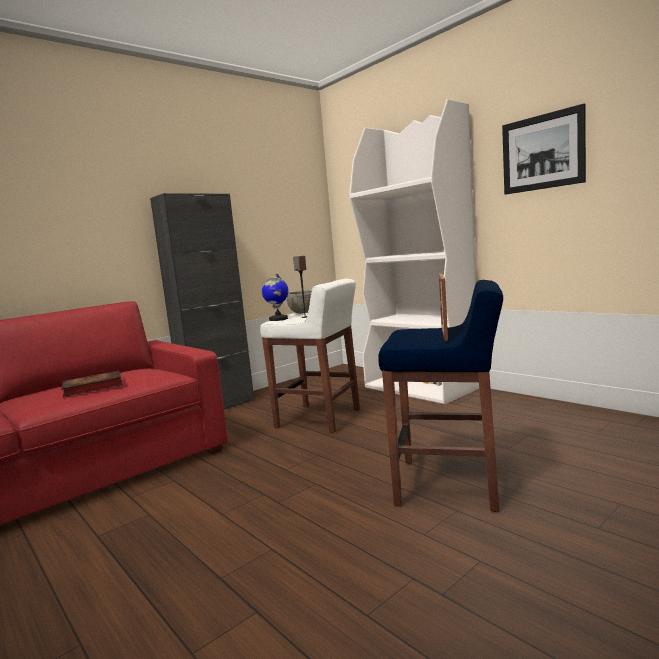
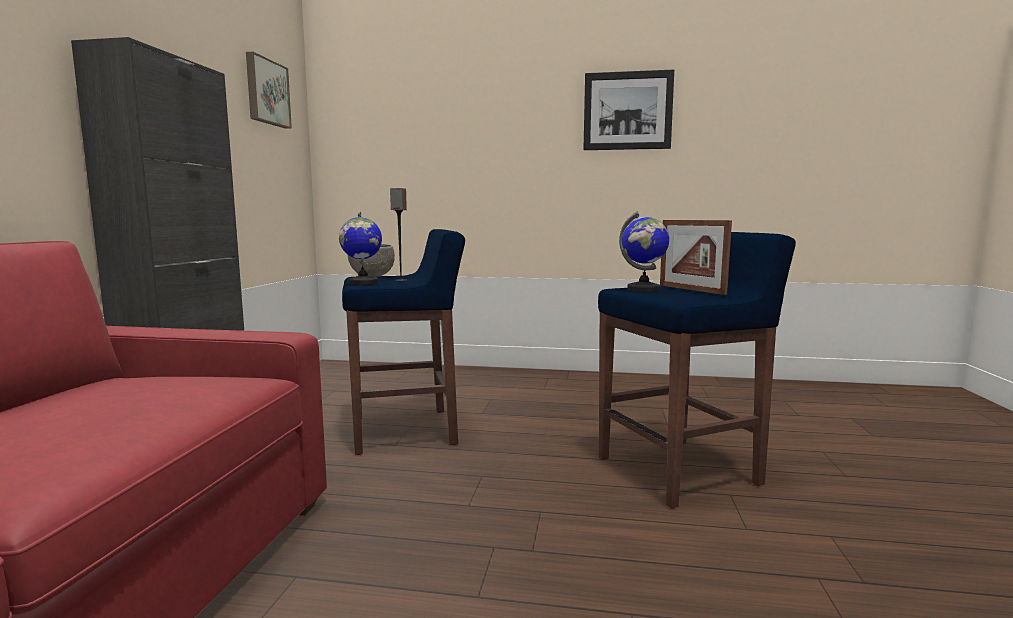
camera: 40 degrees left, 0 degrees up
book [61,371,122,397] -> none
white stool [260,279,360,433] -> blue stool [342,229,465,455]
white bookcase [349,99,479,404] -> none
none -> picture [246,52,292,129]
none -> globe [619,211,669,292]

